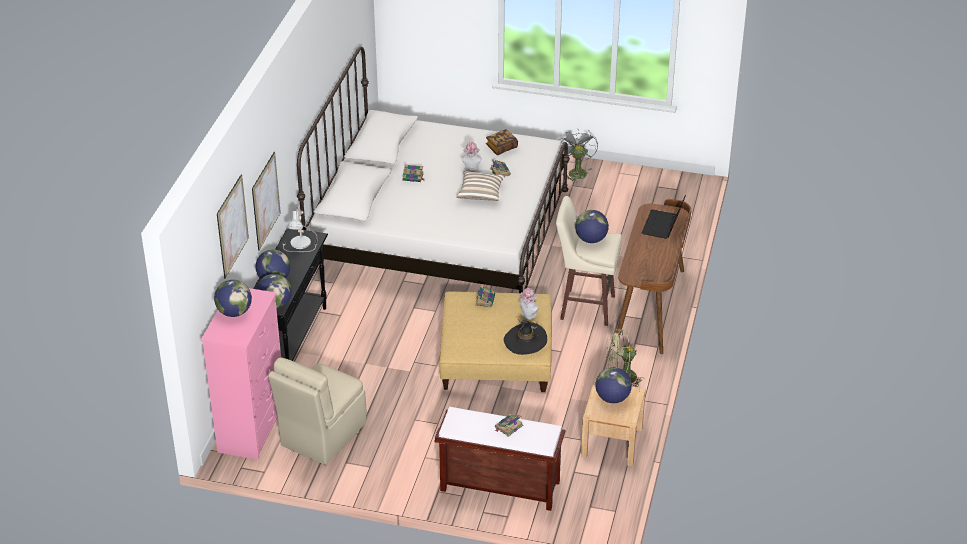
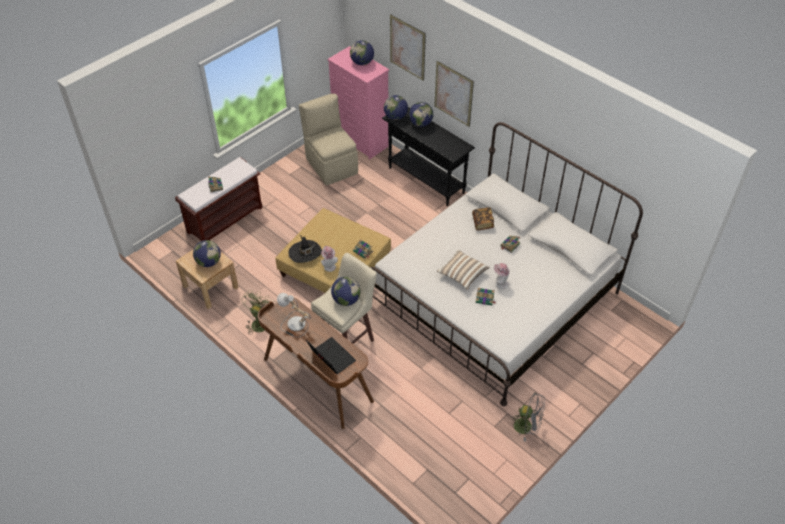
camera: 120 degrees right, 10 degrees up
table lamp [283,207,318,252] -> table lamp moved to [277,293,311,337]
book [486,129,518,155] -> book moved to [472,207,494,231]

